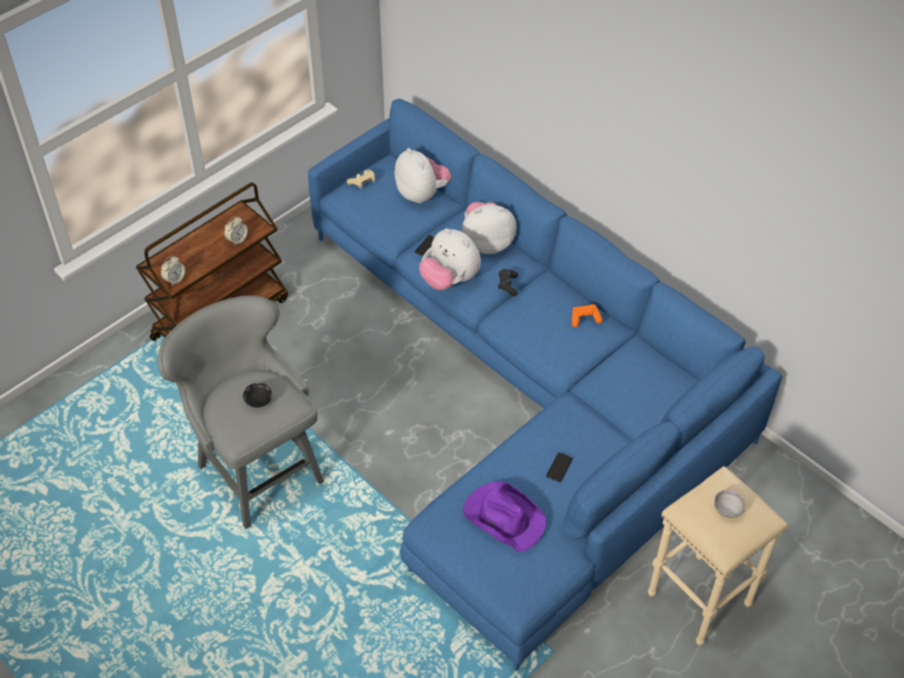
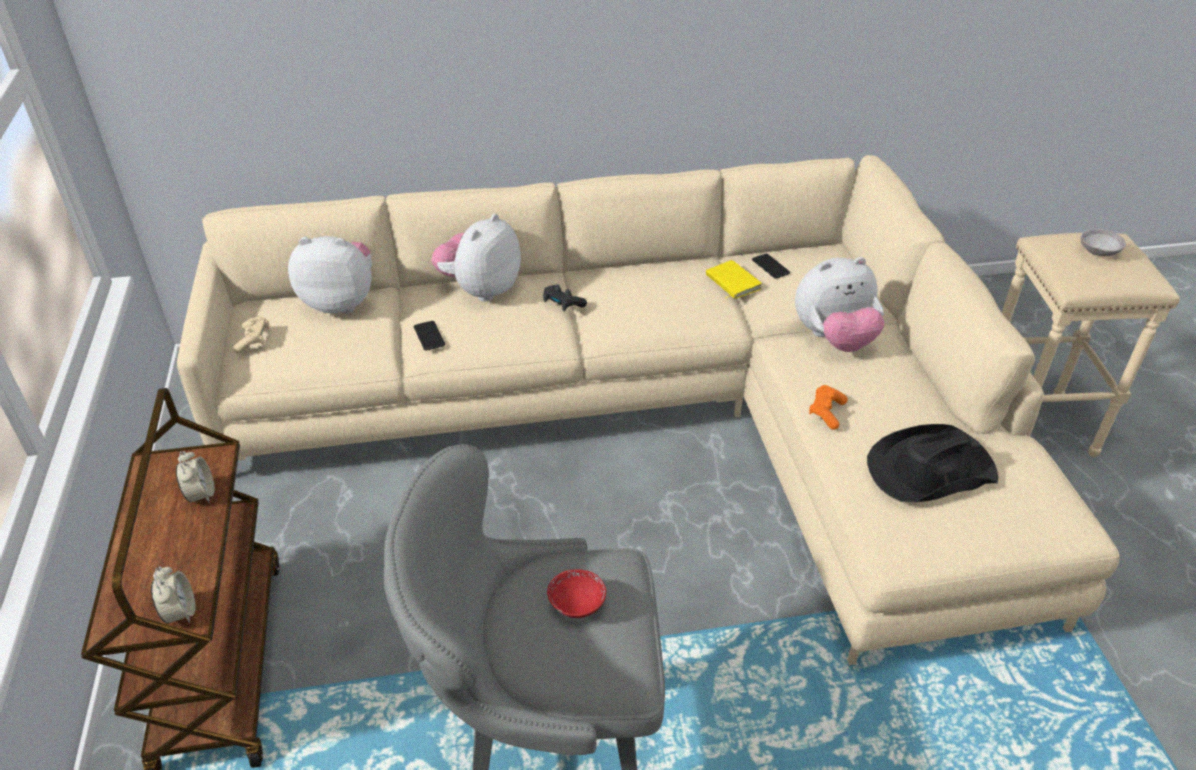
camera: 55 degrees left, 10 degrees down
black bowl [243,383,272,408] -> red bowl [547,569,606,618]
blue sofa [308,99,782,671] -> beige sofa [177,155,1119,665]
plush toy [419,228,481,290] -> plush toy moved to [795,257,884,352]
purple hat [463,481,547,552] -> black hat [867,424,998,502]
phone [546,453,573,482] -> phone moved to [752,254,790,279]
orange game controller [572,304,602,328] -> orange game controller moved to [809,385,848,430]
none -> yellow book [706,260,762,299]

